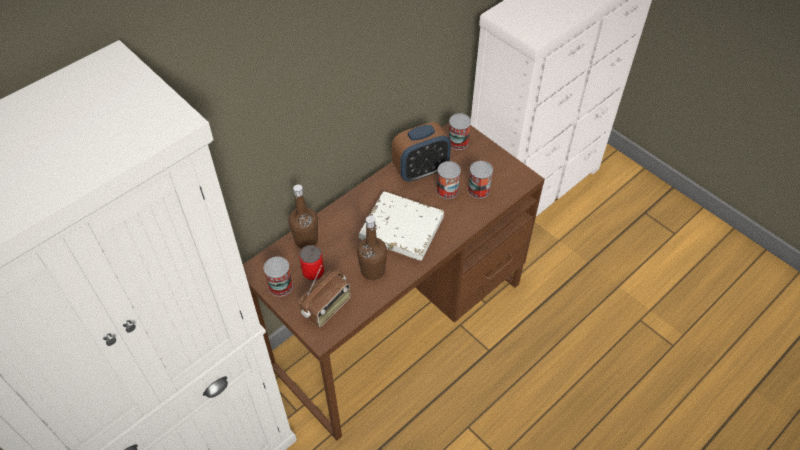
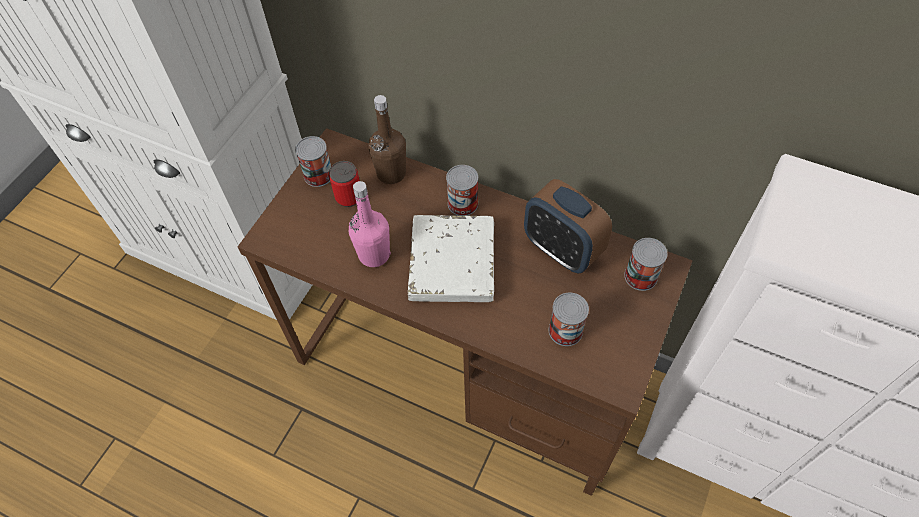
camera: 70 degrees right, 5 degrees up
radio [299,265,351,327] -> none
brown bottle [357,216,387,280] -> pink bottle [349,181,391,267]
can [436,161,461,199] -> can moved to [446,165,478,216]

